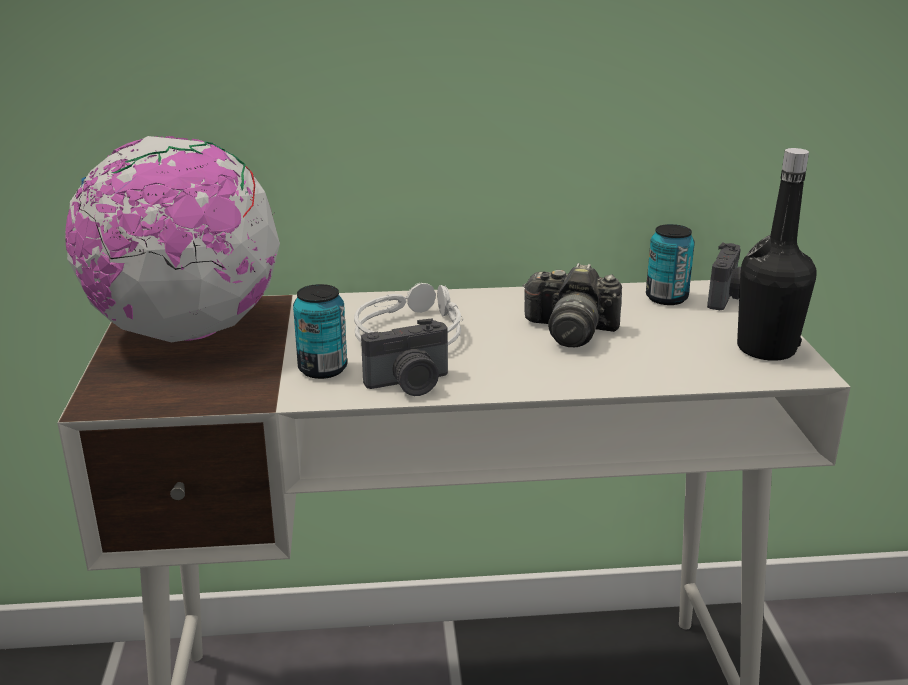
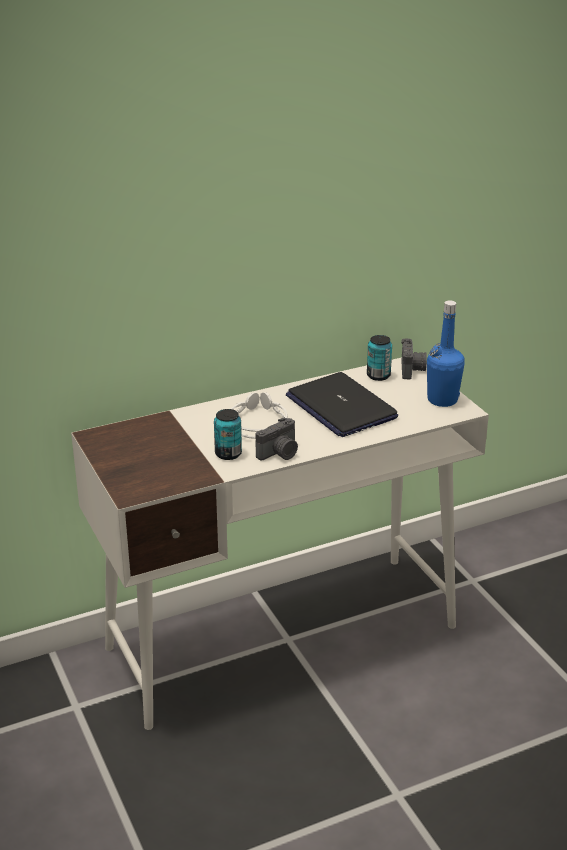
camera: 20 degrees left, 5 degrees up
globe [65,136,280,342] -> none
camera [522,263,622,347] -> laptop [286,372,398,437]
black bottle [737,148,817,361] -> blue bottle [427,301,465,407]

